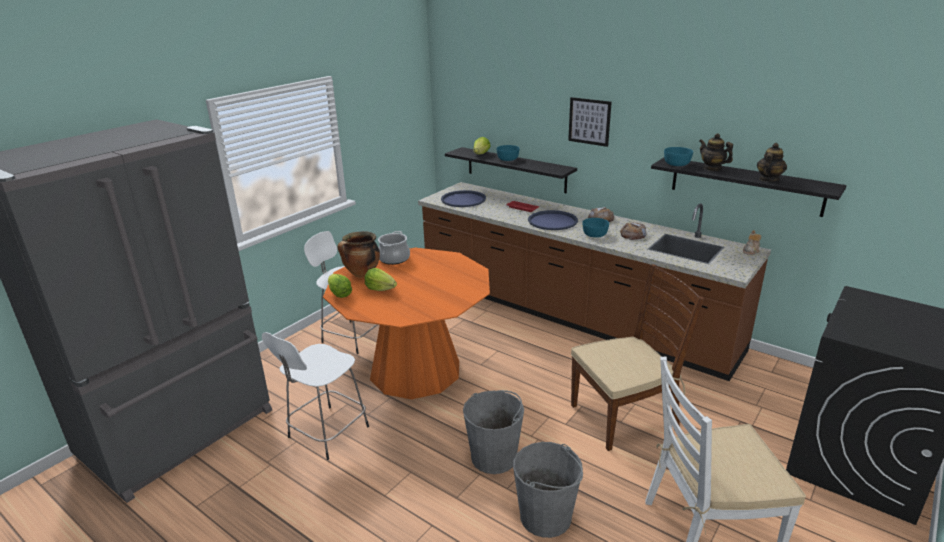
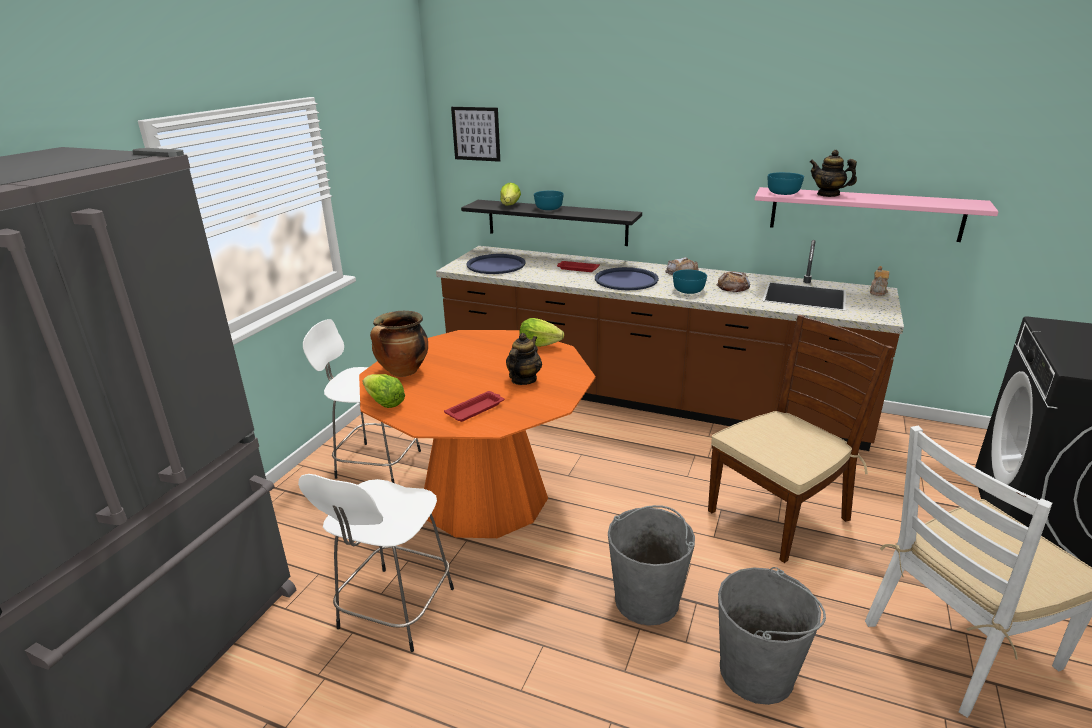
camera: 15 degrees left, 0 degrees up
lettuce [365,268,397,291] -> lettuce moved to [519,318,564,347]
cooking pot [378,231,410,265] -> none
picture [568,97,612,147] -> picture moved to [451,107,500,162]
black shelf [651,158,847,217] -> pink shelf [755,187,999,242]
teapot [757,143,787,182] -> teapot moved to [506,333,542,385]
none -> red tray [444,391,504,422]

